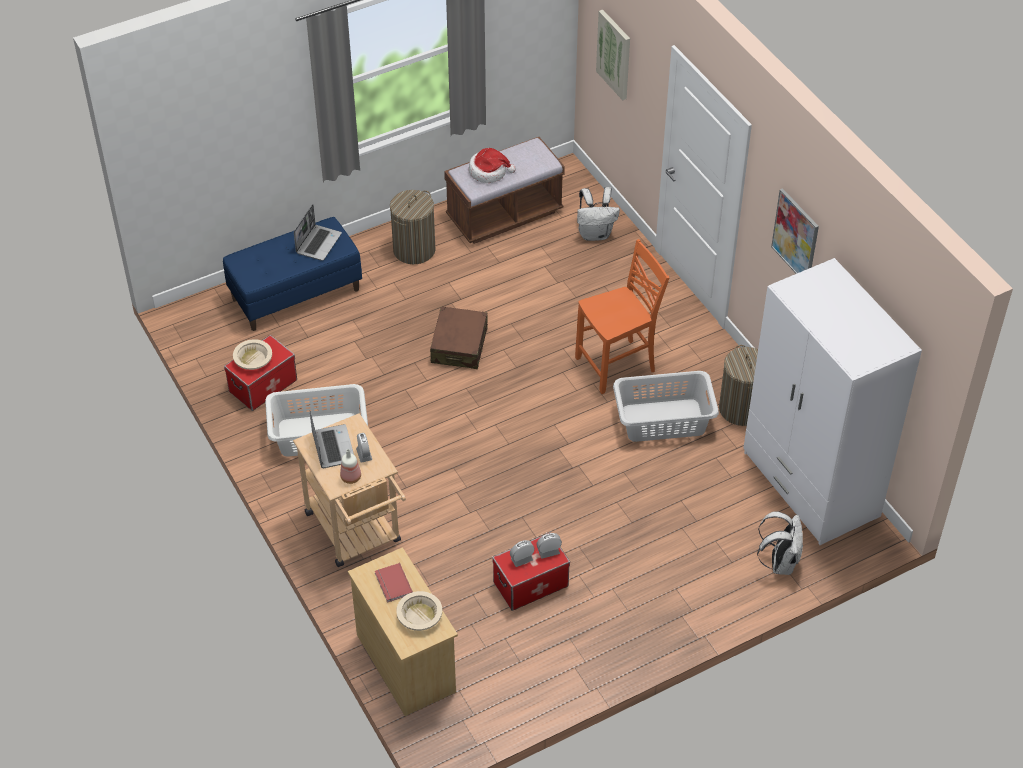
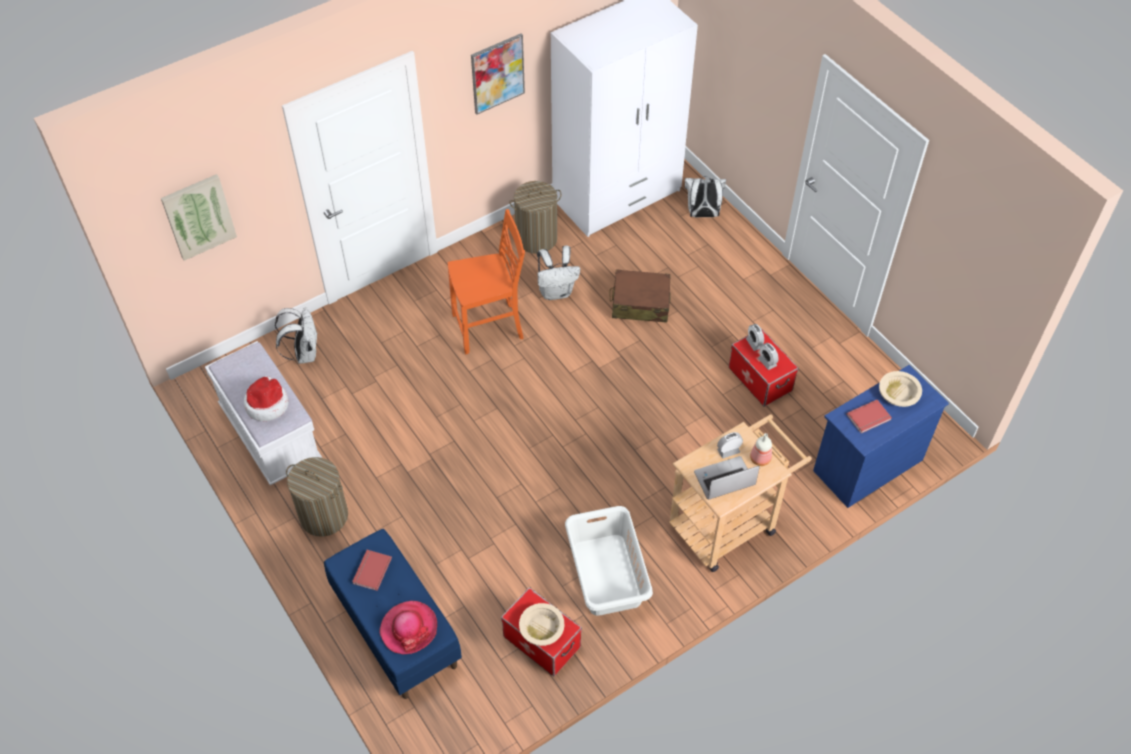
camera: 95 degrees left, 5 degrees up
laptop [294,204,342,261] -> red book [352,550,392,591]
beige dresser [348,547,458,716] -> blue dresser [813,365,949,508]
brown suitcase [430,306,488,369] -> brown suitcase moved to [609,269,671,323]
brown bench [444,137,565,244] -> white bench [205,341,322,485]
orange chair [575,239,669,394] -> orange chair turned 105 degrees clockwise [448,209,525,354]
grey laundry basket [613,371,719,442] -> white backpack [537,245,580,300]
none -> hat [379,601,437,654]

